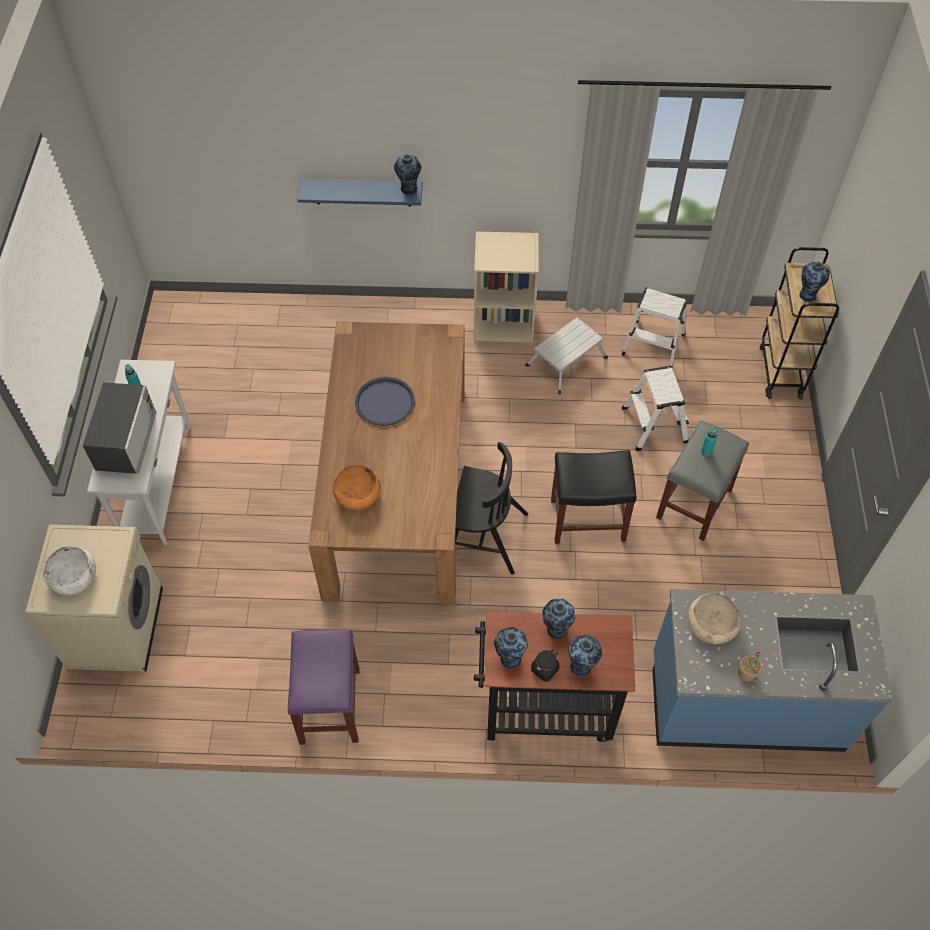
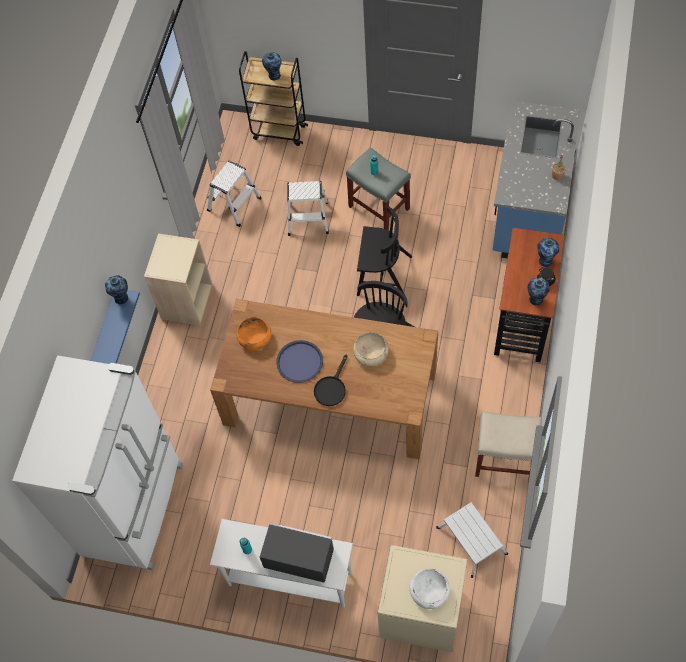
camera: 75 degrees left, 5 degrees up
purple stool [288,629,360,745] -> beige stool [475,411,541,482]
orange bowl [333,465,381,510] -> orange bowl moved to [236,317,272,351]
white step ladder [525,317,608,394] -> white step ladder moved to [436,502,508,578]
vase [542,599,575,640] -> none
black stool [551,450,636,544] -> black chair [357,207,412,296]
beige bowl [688,593,741,644] -> beige bowl moved to [353,332,389,366]
none -> white fridge [12,355,183,570]
none -> black frying pan [314,354,347,406]

